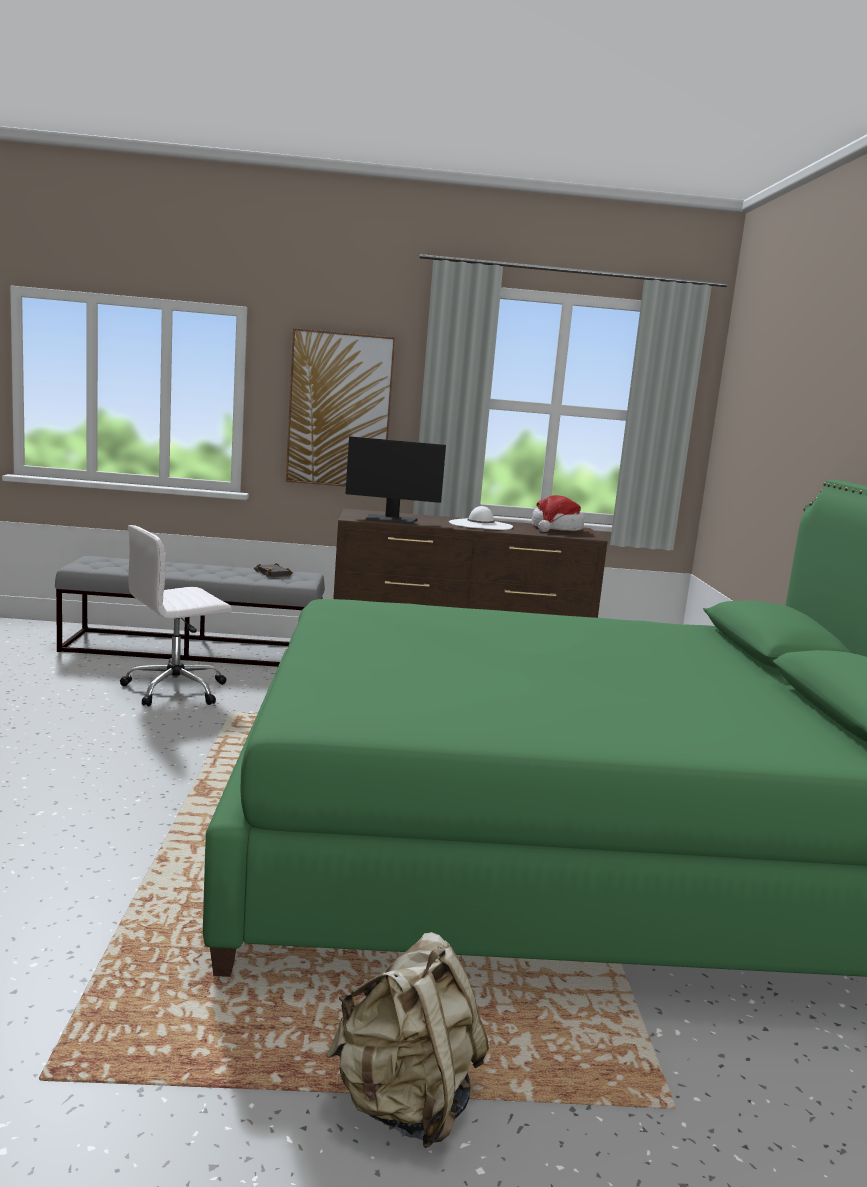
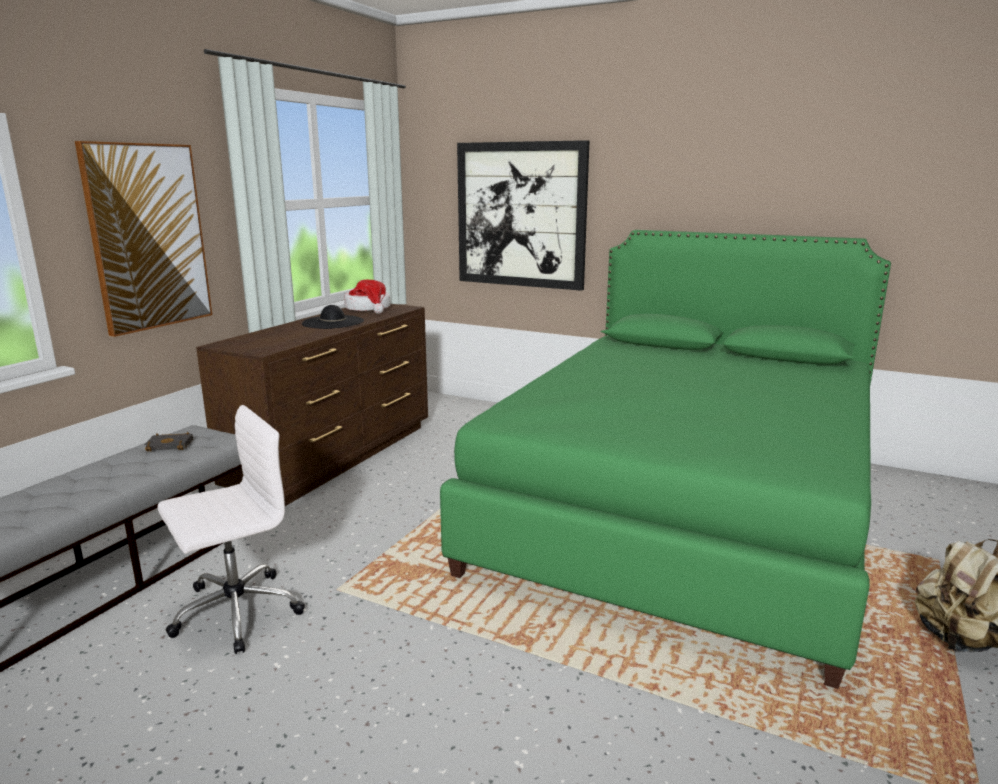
camera: 60 degrees left, 5 degrees up
white office chair [120,525,232,706] -> white office chair turned 120 degrees counterclockwise [157,405,305,654]
monitor [345,436,446,525] -> none
white hat [449,506,513,530] -> black hat [302,305,364,329]
none -> picture [457,140,589,291]

